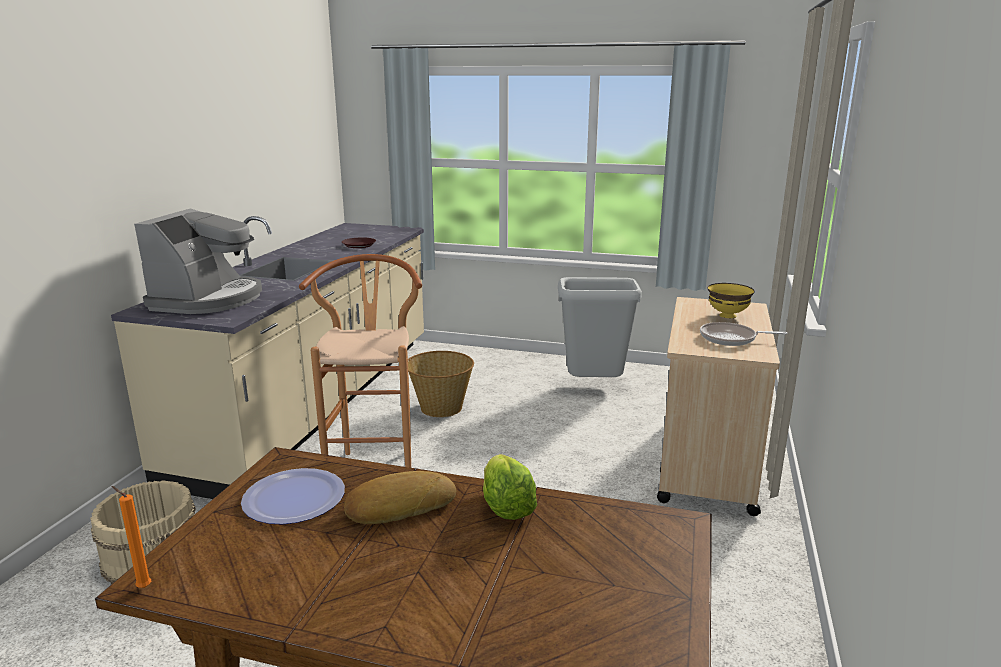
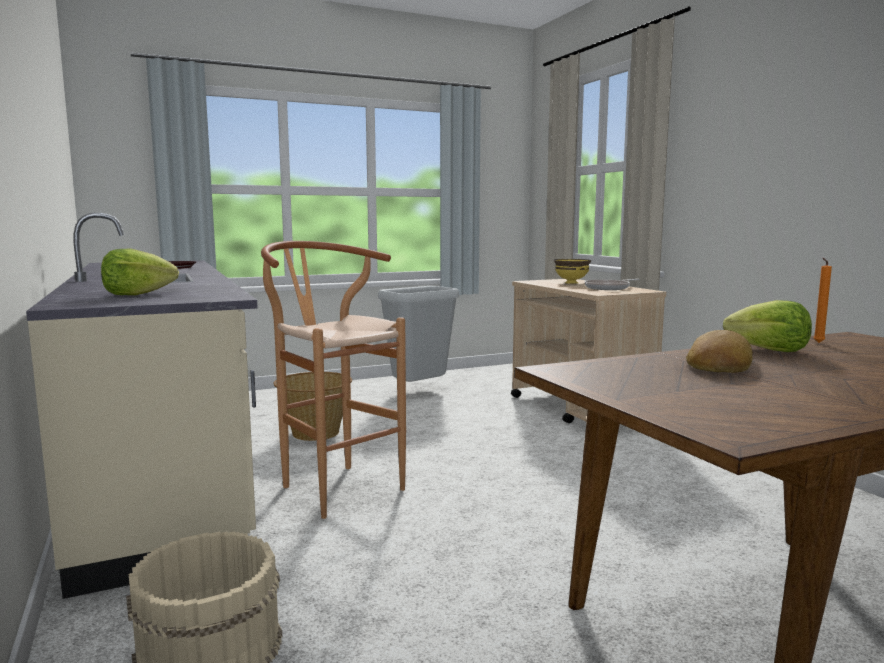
camera: 40 degrees left, 10 degrees down
orange candle [111,486,151,588] -> orange candle moved to [813,258,832,343]
coffee machine [134,209,262,314] -> lettuce [101,249,179,295]
plate [241,468,345,524] -> none

